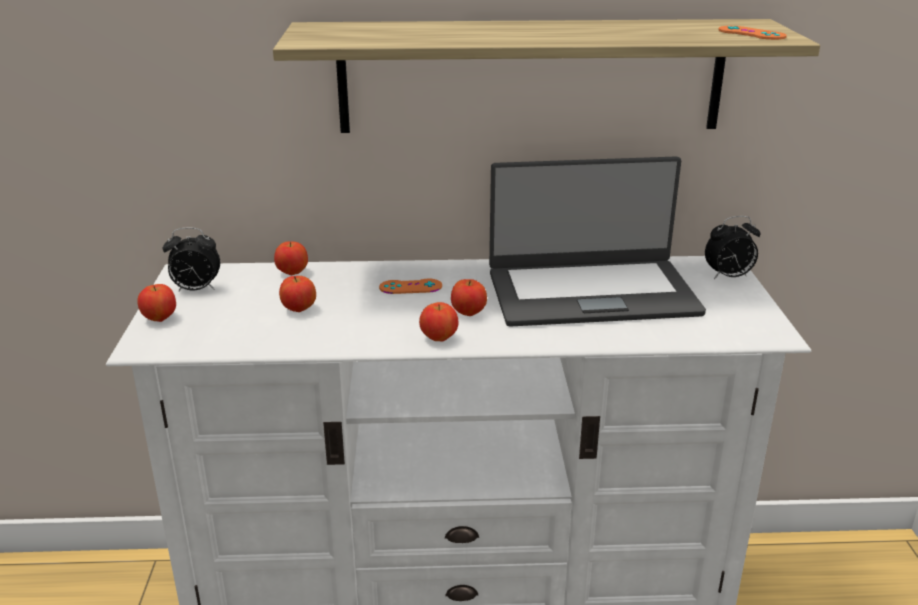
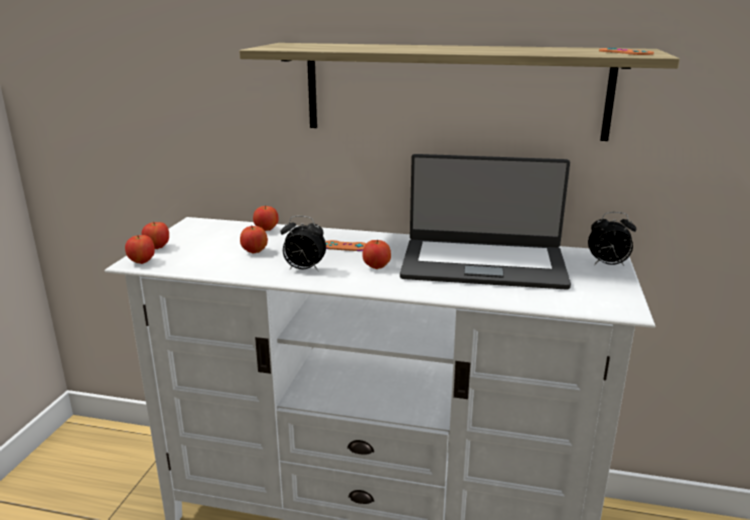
camera: 15 degrees right, 5 degrees down
alarm clock [163,227,220,292] -> alarm clock moved to [281,216,326,271]
apple [419,302,458,342] -> apple moved to [125,235,155,264]

